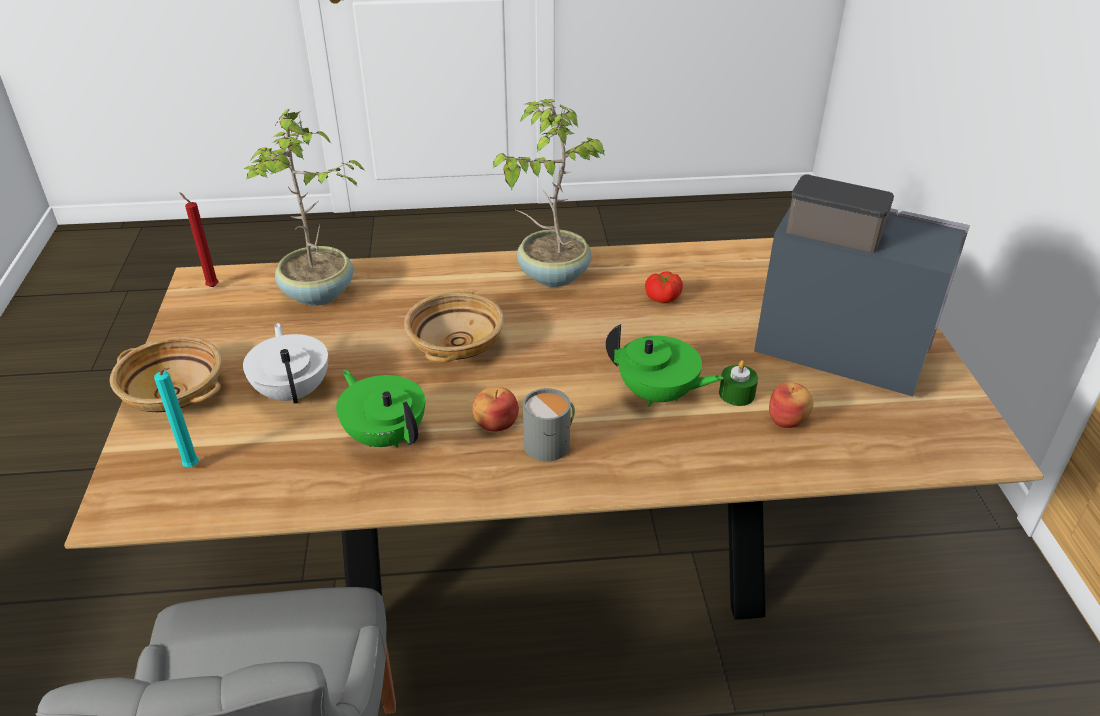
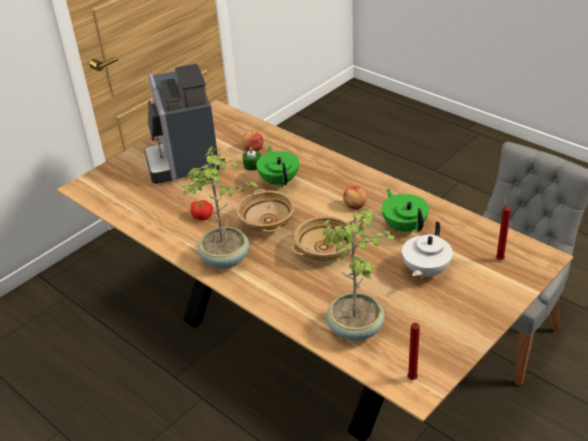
camera: 130 degrees left, 0 degrees up
beige bowl [110,336,221,412] -> beige bowl moved to [236,189,295,233]
turquoise candle [154,368,199,467] -> red candle [496,198,511,260]
green teapot [336,370,425,448] -> green teapot turned 150 degrees clockwise [382,189,429,233]
grey mug [523,388,575,462] -> none

